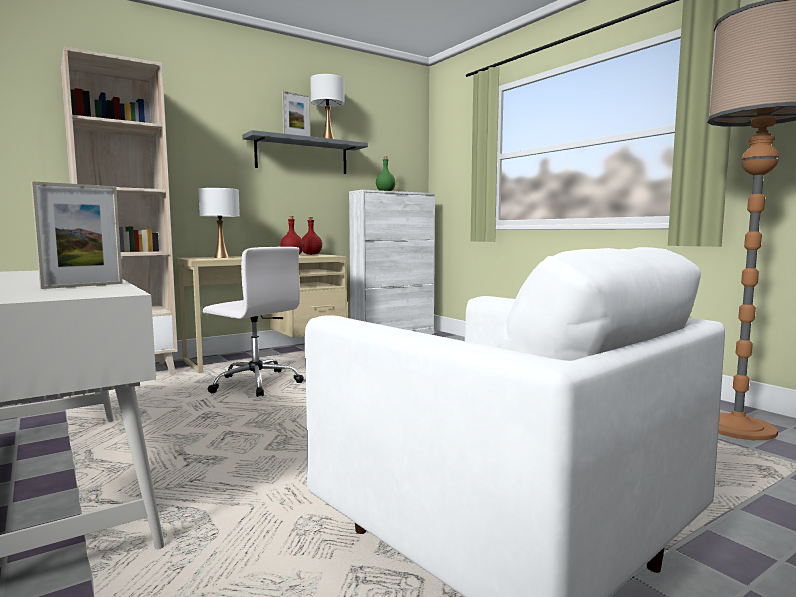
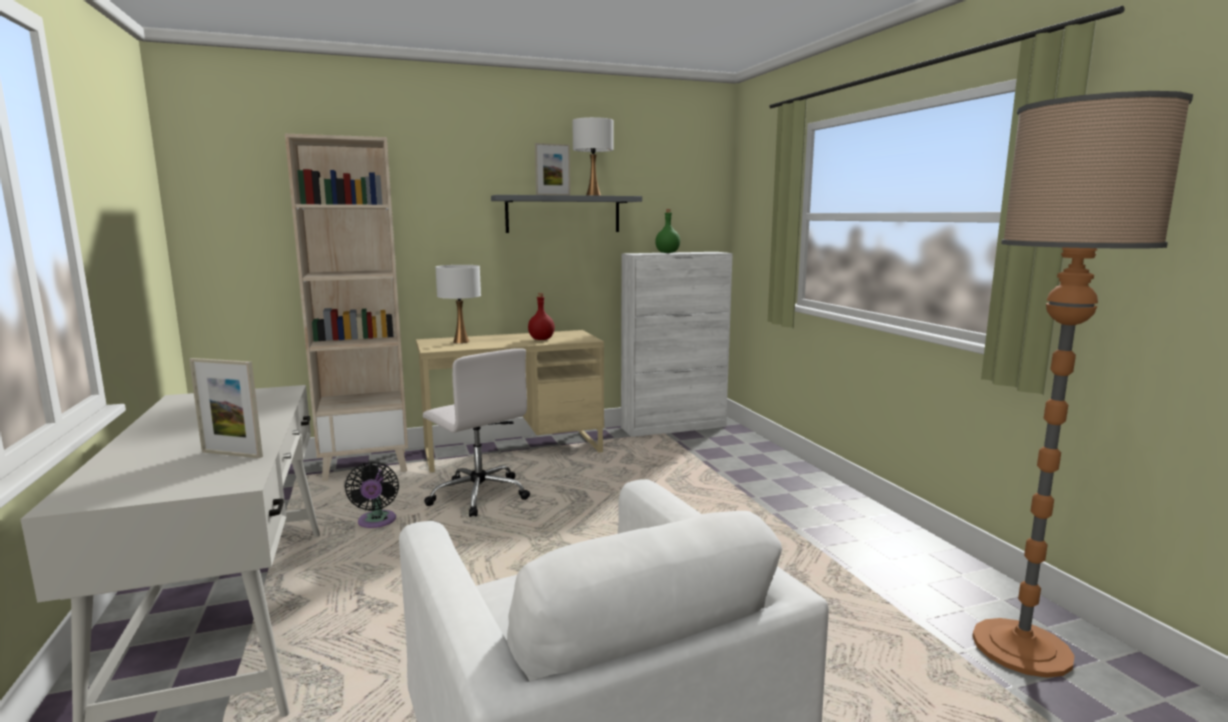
camera: 15 degrees right, 5 degrees up
picture frame [31,181,123,289] -> picture frame turned 45 degrees clockwise [189,358,263,458]
red bottle [302,217,322,255] -> none
none -> black fan [345,462,399,528]

